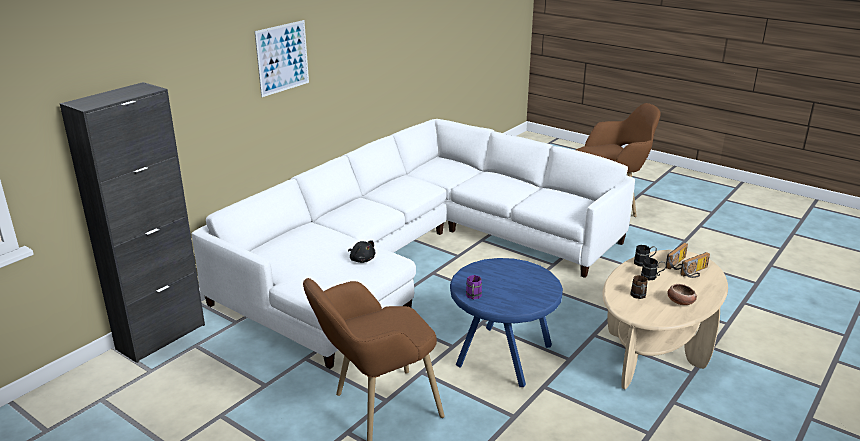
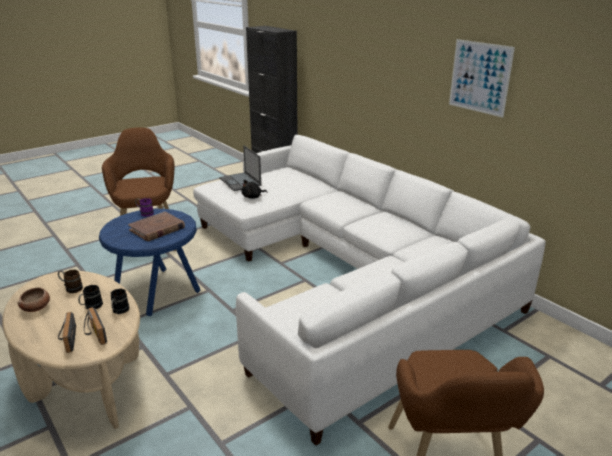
camera: 105 degrees right, 0 degrees up
picture [255,20,309,97] -> picture moved to [449,39,515,117]
none -> brown book [128,211,185,241]
none -> laptop [219,145,261,191]

